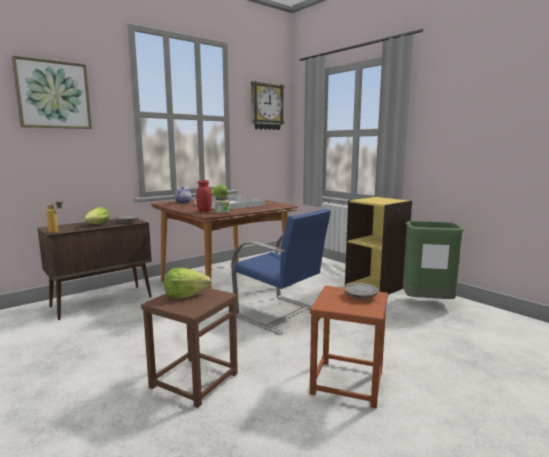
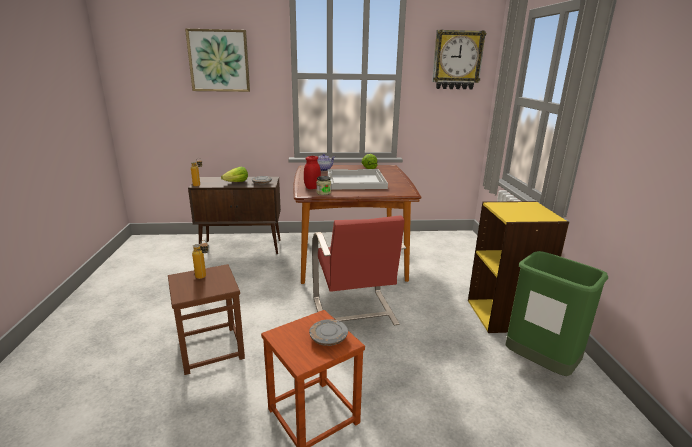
camera: 35 degrees right, 10 degrees up
lettuce [164,268,211,298] -> bottle [192,240,209,279]
blue chair [231,209,331,335] -> red chair [312,216,406,325]

